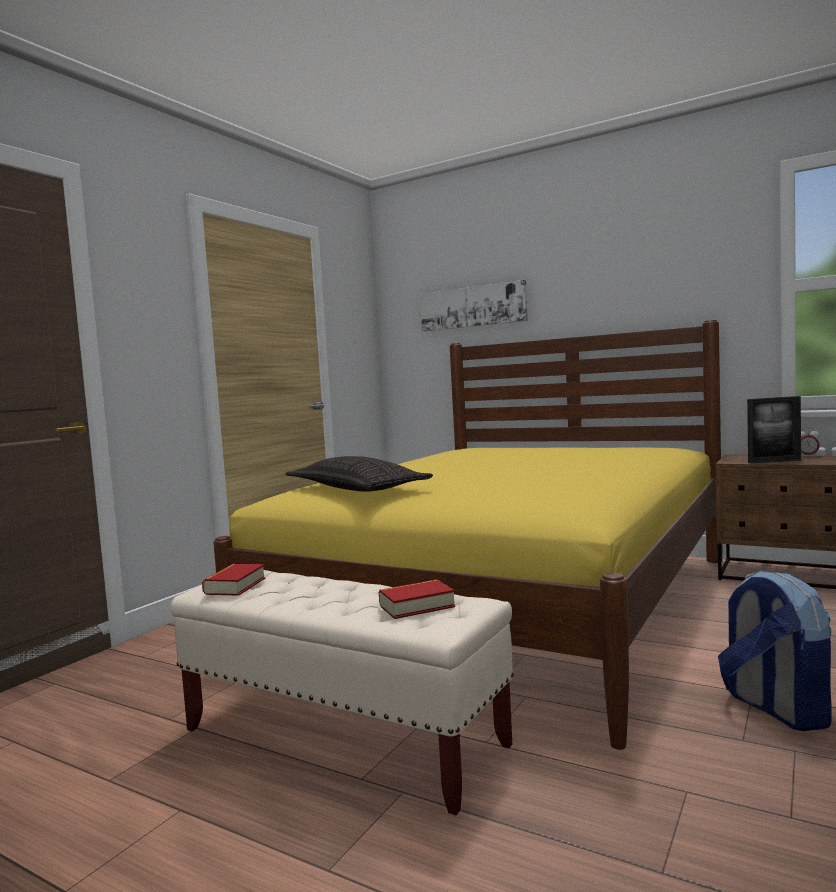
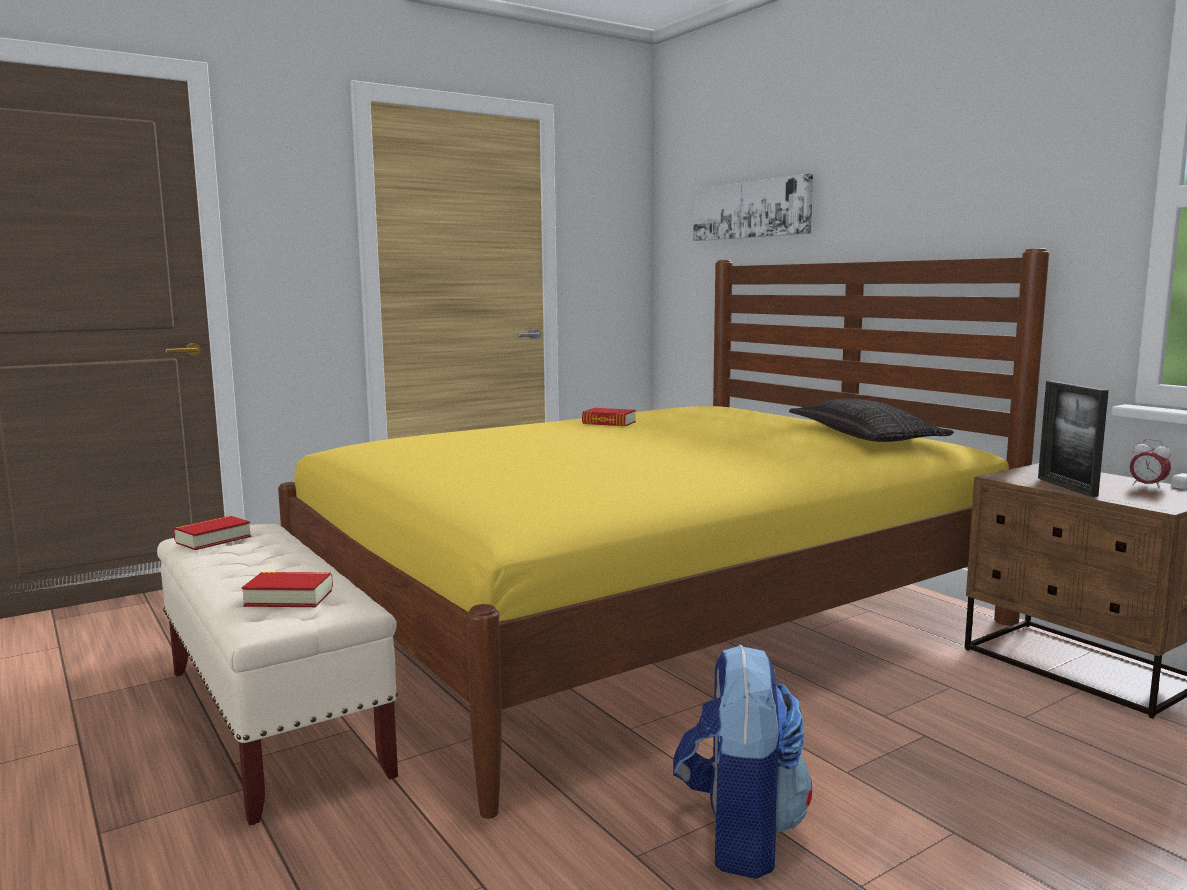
camera: 25 degrees right, 5 degrees up
pillow [286,456,433,491] -> pillow moved to [789,398,954,442]
picture frame [747,396,801,463] -> picture frame turned 60 degrees clockwise [1038,381,1109,497]
none -> book [582,408,636,426]

